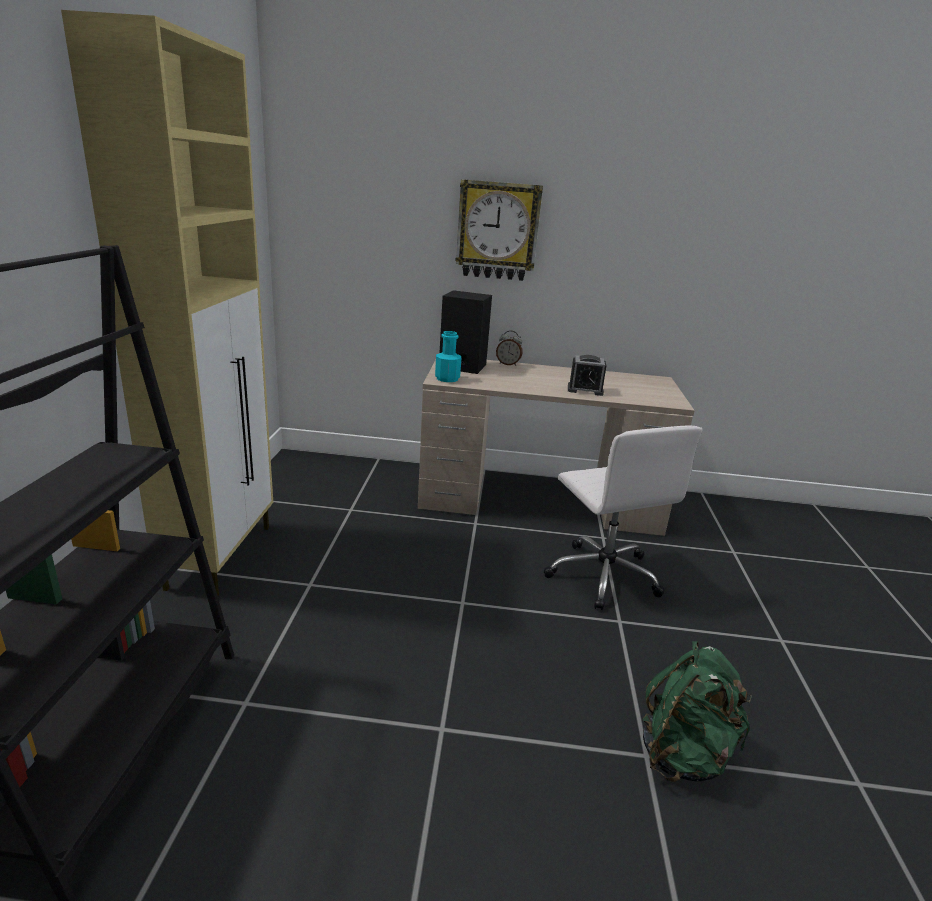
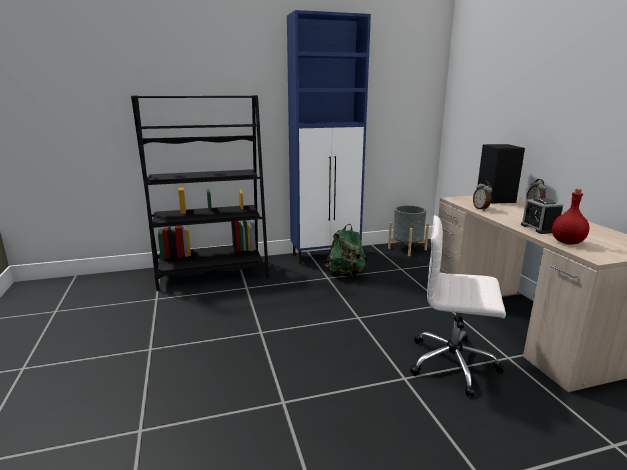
camera: 70 degrees right, 5 degrees down
beige cabinet [61,10,273,596] -> blue cabinet [287,10,371,264]
turquoise bottle [435,331,461,382] -> none
wall clock [456,179,543,281] -> none
white office chair [544,425,703,610] -> white office chair turned 60 degrees clockwise [410,215,506,397]
green backpack [642,641,752,782] -> green backpack moved to [325,224,367,278]
none -> grey planter [388,205,429,256]
none -> alarm clock [473,181,492,211]
none -> red bottle [552,188,589,245]

